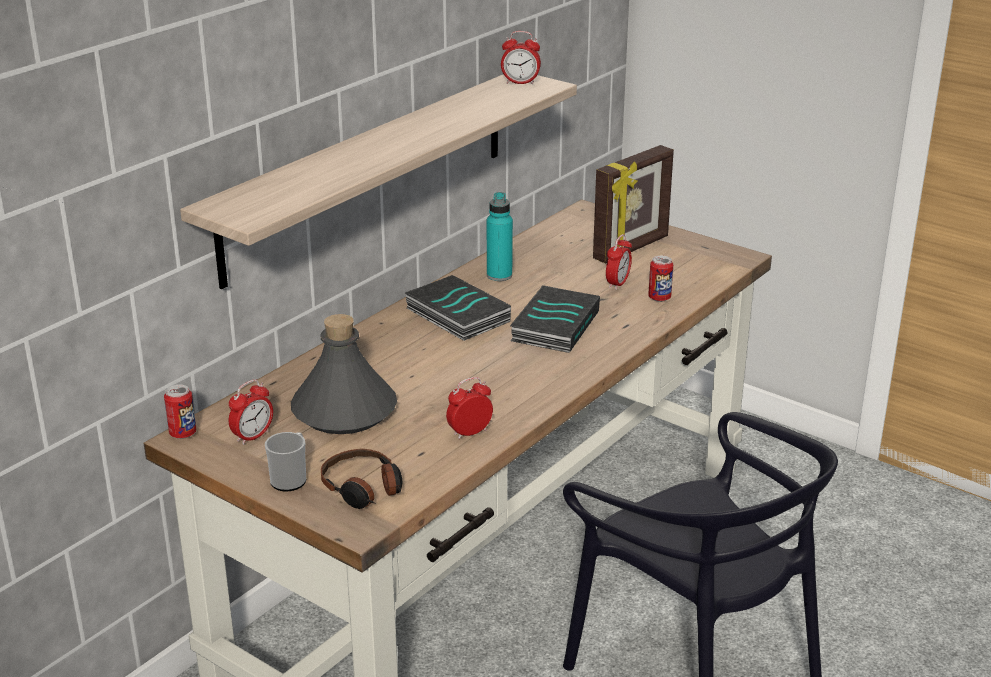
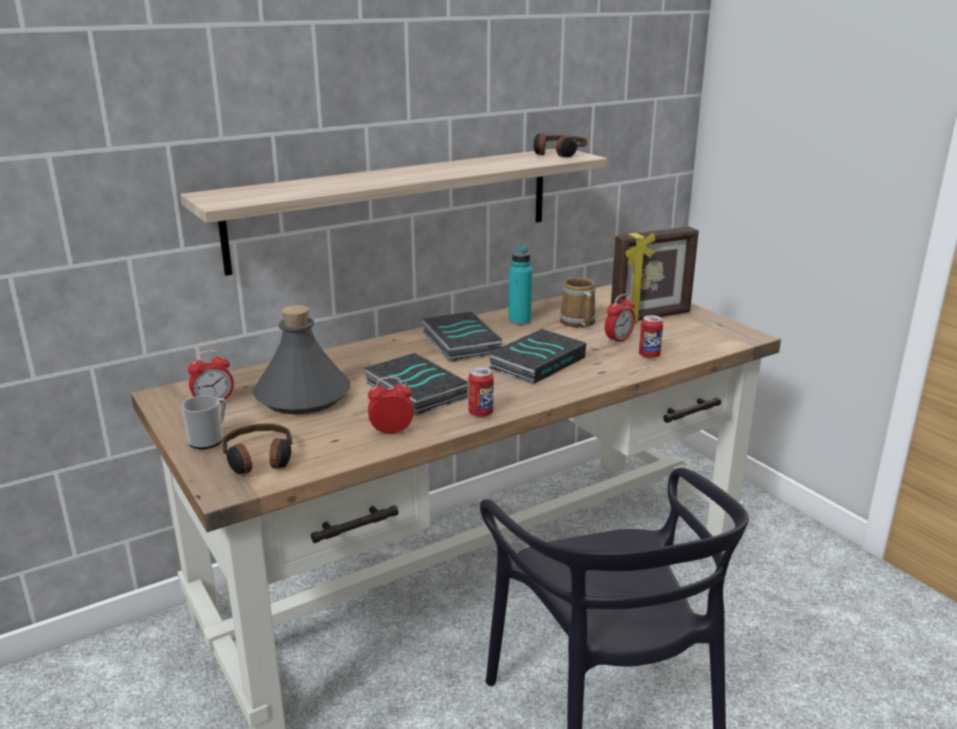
camera: 20 degrees right, 5 degrees down
can [164,385,196,439] -> can moved to [468,367,494,417]
alarm clock [501,31,541,85] -> headphones [534,133,587,157]
none -> book [364,353,468,416]
none -> mug [560,278,596,328]

